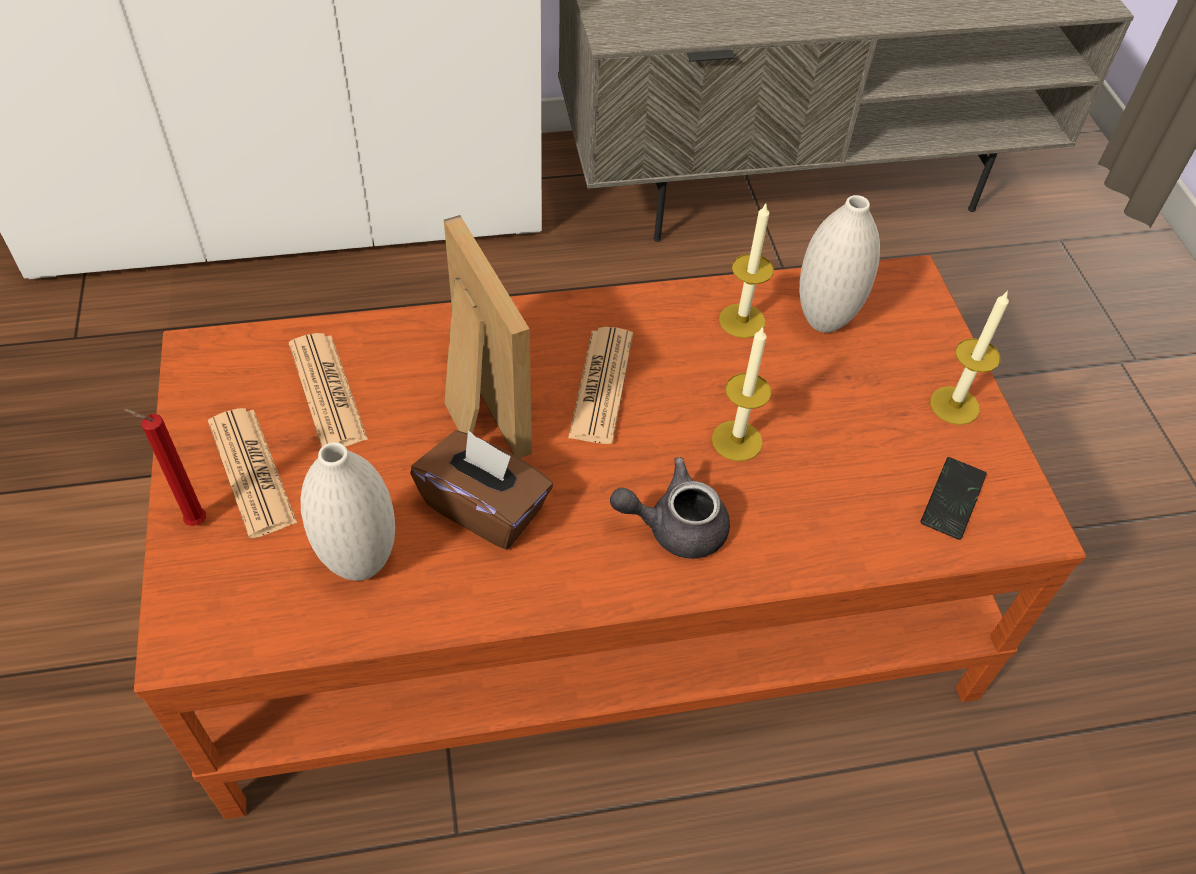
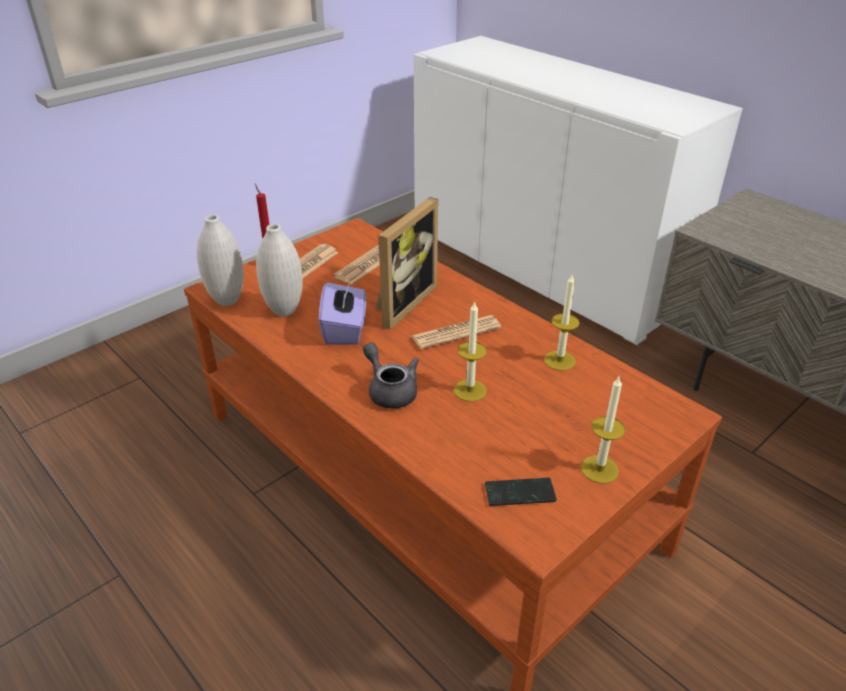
camera: 60 degrees right, 15 degrees down
brown tissue box [410,430,553,549] -> purple tissue box [319,282,366,345]
white vase [799,195,880,333] -> white vase moved to [197,215,244,306]

